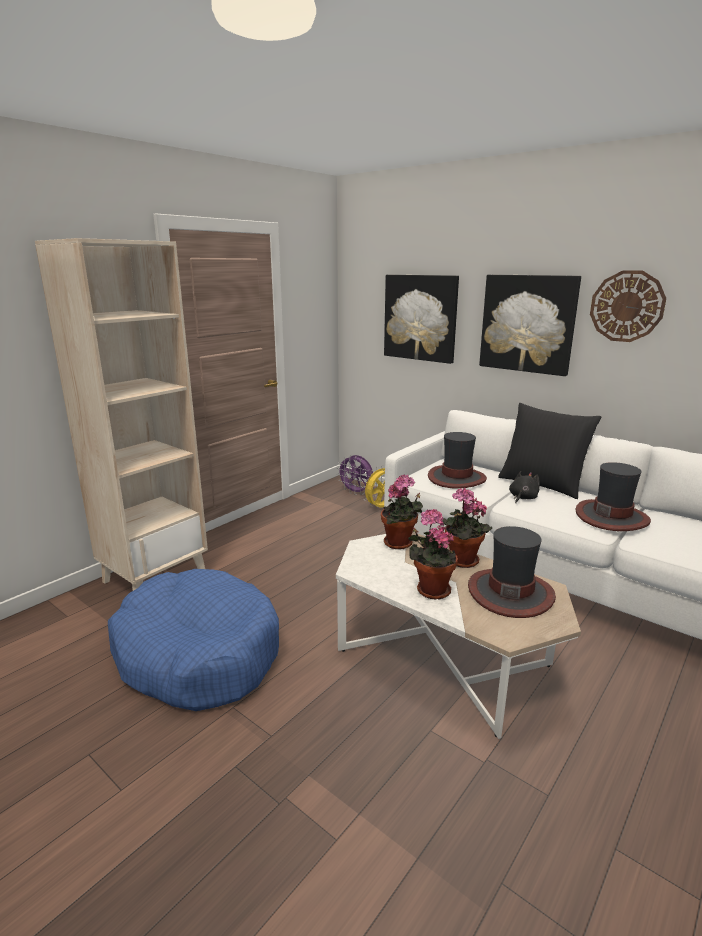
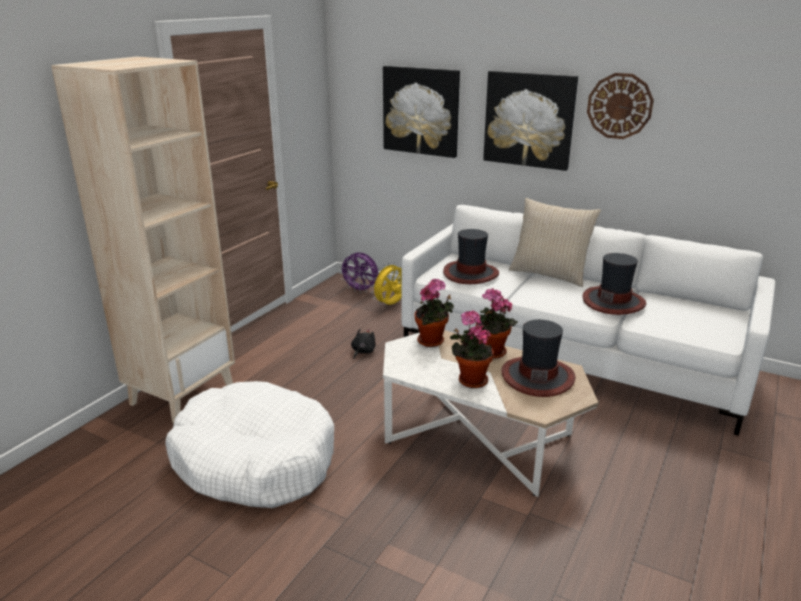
camera: 10 degrees left, 5 degrees up
blue dog bed [108,569,279,711] -> white dog bed [165,381,334,508]
black pillow [498,403,601,499] -> beige pillow [509,198,601,287]
black plush toy [509,471,540,503] -> black plush toy moved to [351,329,376,359]

